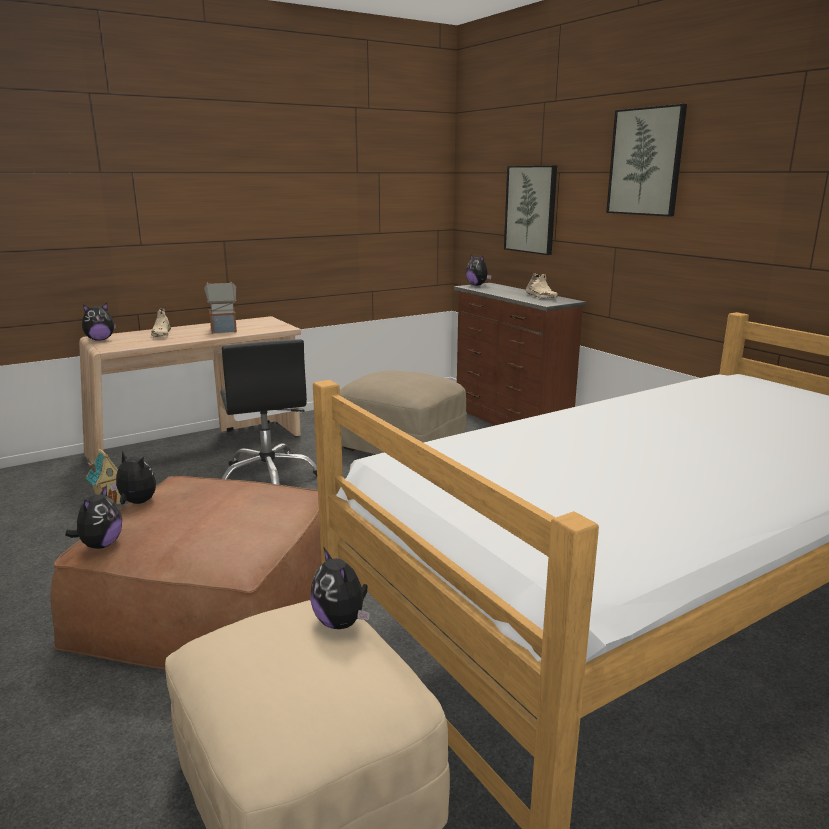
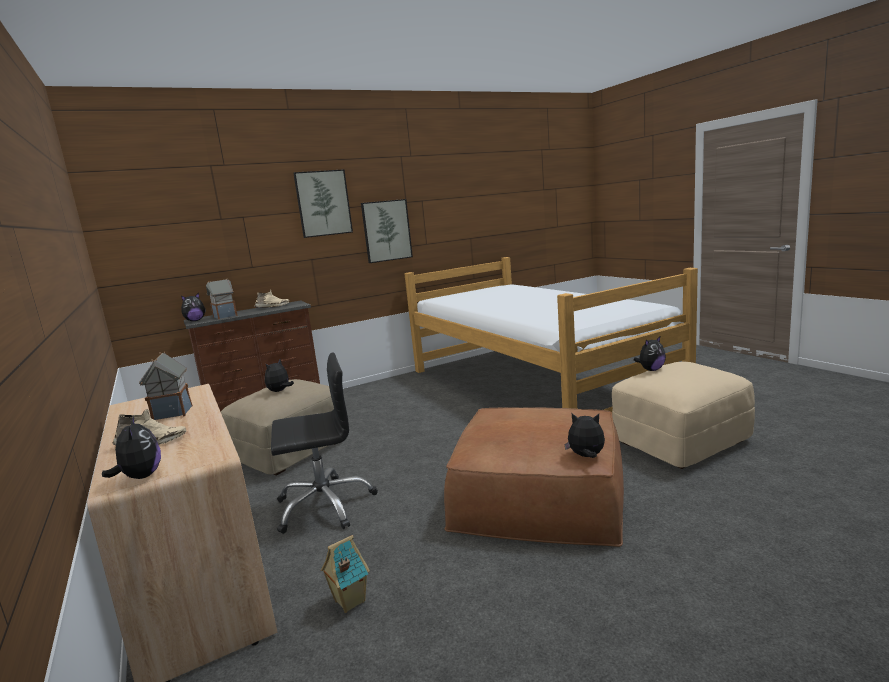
camera: 85 degrees left, 5 degrees down
plush toy [110,451,156,504] -> plush toy moved to [265,359,294,392]
picture [504,165,557,255] -> picture moved to [361,199,413,263]
none -> toy house [206,278,238,319]

